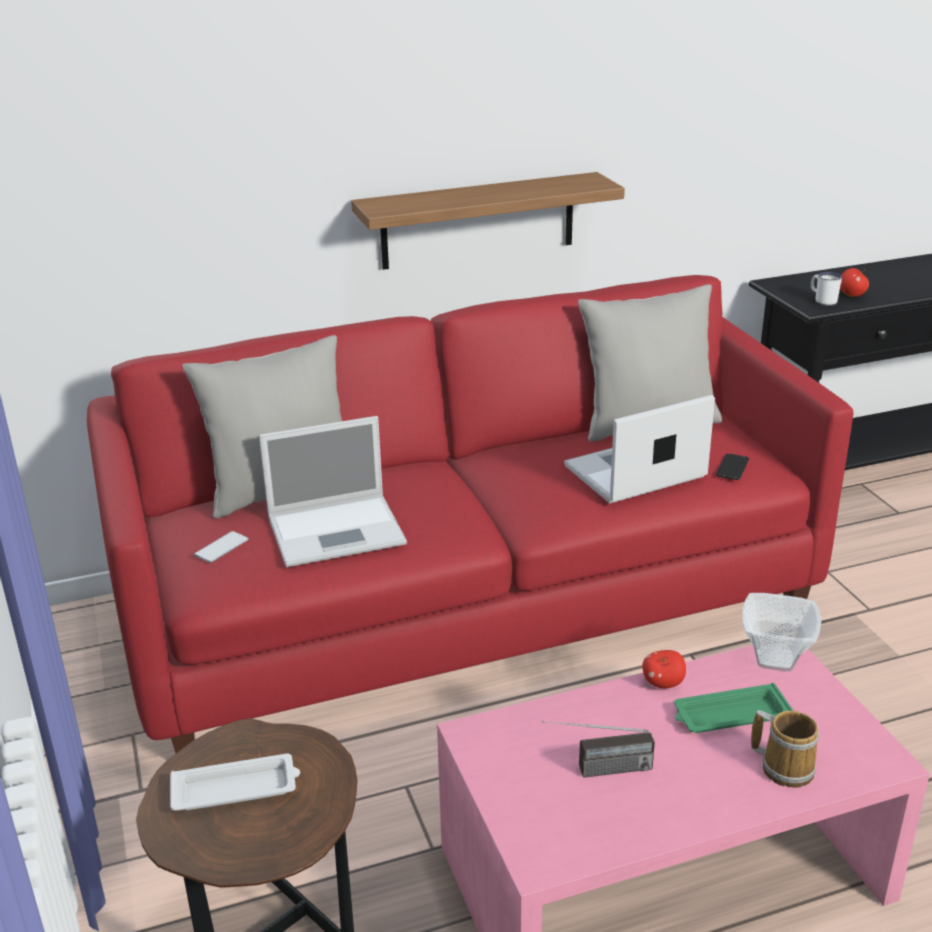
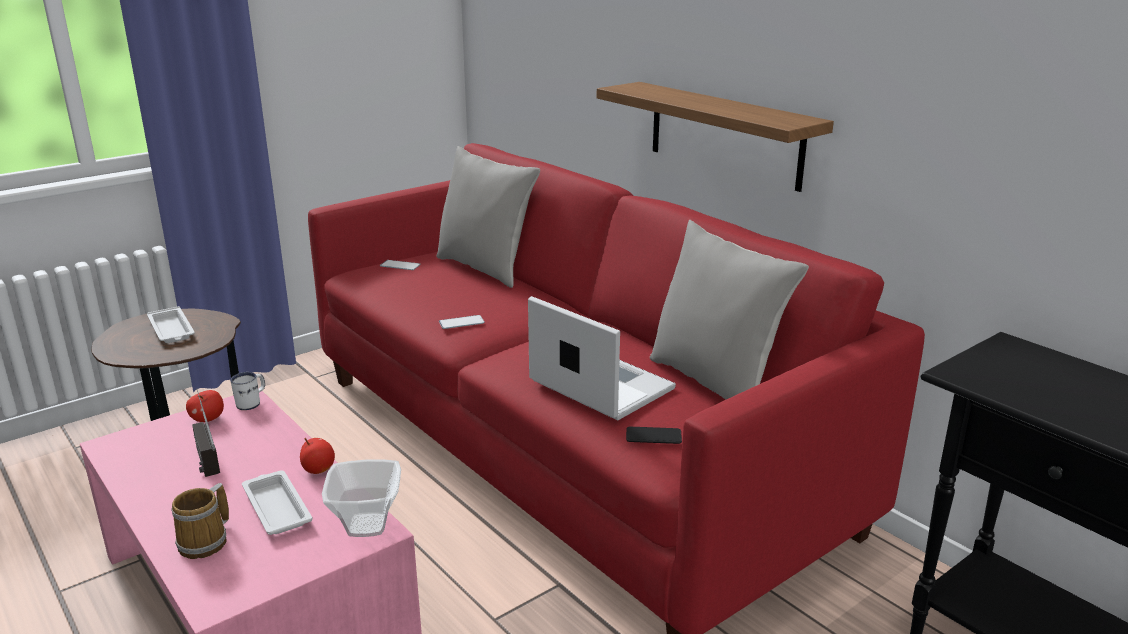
camera: 70 degrees right, 5 degrees down
laptop [259,416,407,567] -> none
green tray [674,683,794,733] -> white tray [242,470,313,535]
white mug [810,272,842,306] -> white mug moved to [230,372,265,410]
apple [840,268,869,297] -> apple moved to [186,390,224,422]
none -> phone [439,315,485,329]

